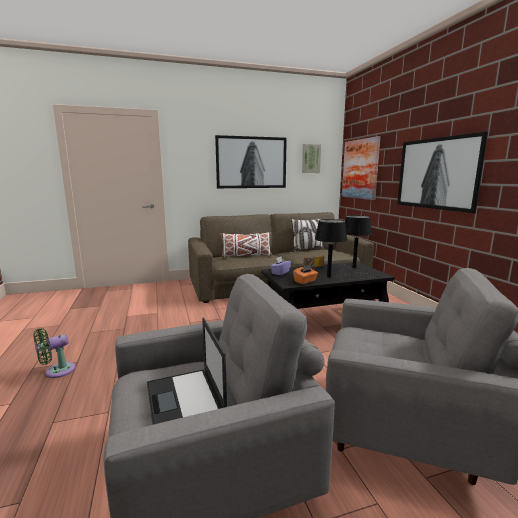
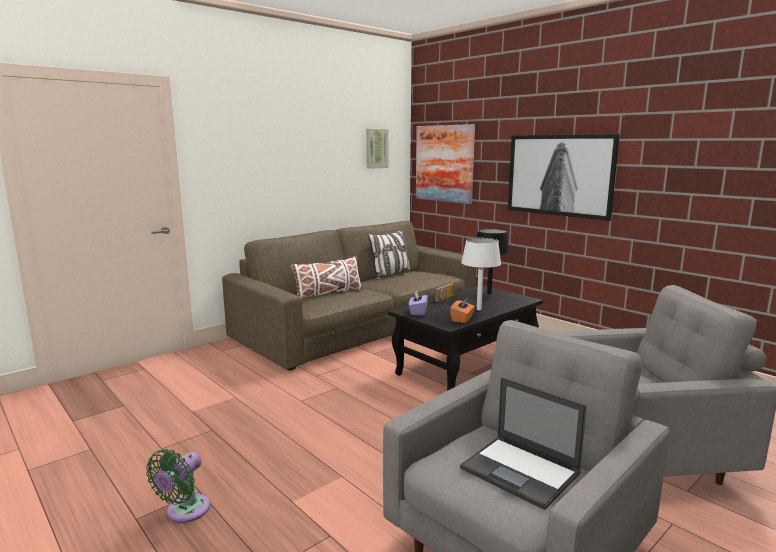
camera: 25 degrees left, 0 degrees up
picture [215,135,287,188] -> none
black table lamp [315,219,347,278] -> white table lamp [461,238,501,310]

